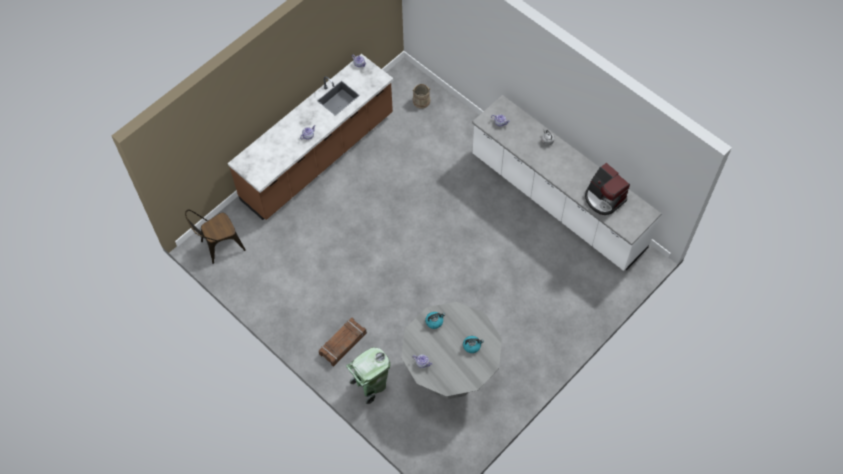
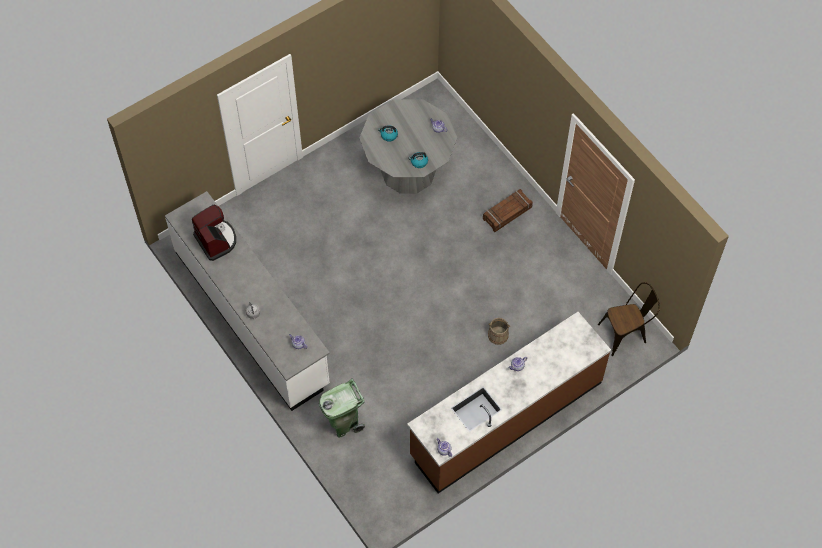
camera: 170 degrees left, 0 degrees up
green trash can [346,347,390,404] -> green trash can moved to [319,378,365,438]
beige bucket [412,84,430,109] -> beige bucket moved to [488,318,510,345]

